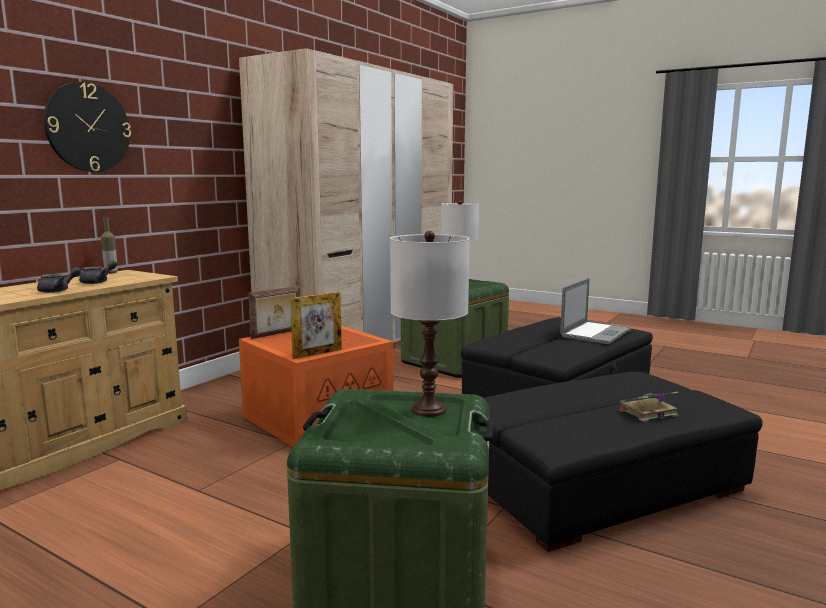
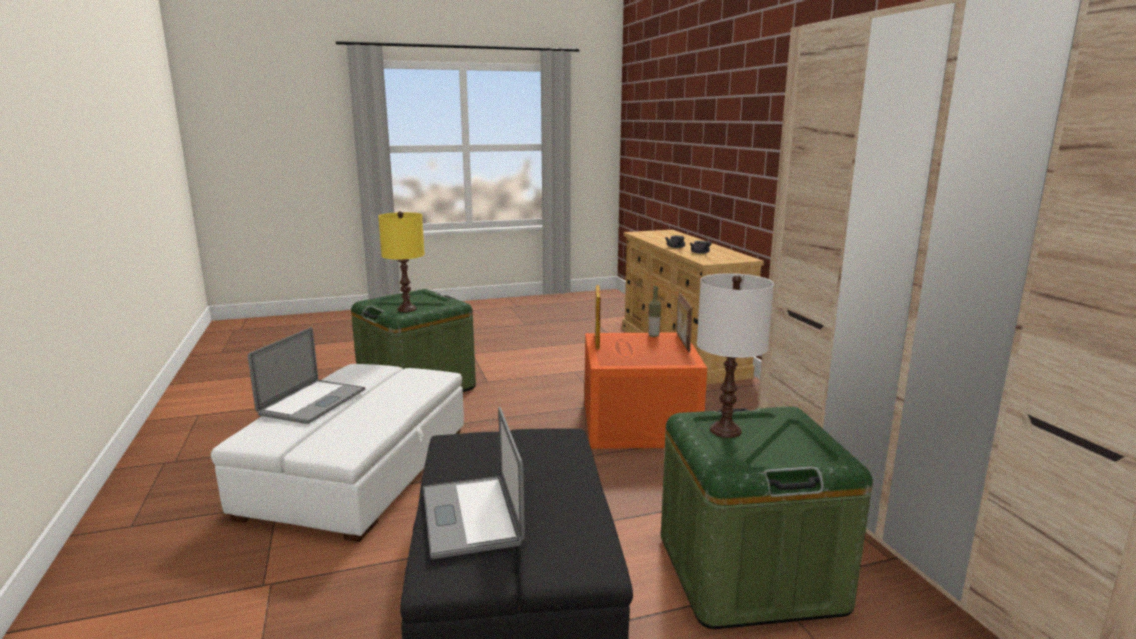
camera: 130 degrees right, 5 degrees up
wall clock [44,82,131,172] -> none
bottle [101,217,118,274] -> bottle moved to [649,286,661,337]
white table lamp [390,231,470,417] -> yellow table lamp [378,211,425,312]
black ottoman [484,372,763,552] -> white ottoman [211,364,464,542]
book [618,391,679,422] -> laptop [248,327,365,424]

